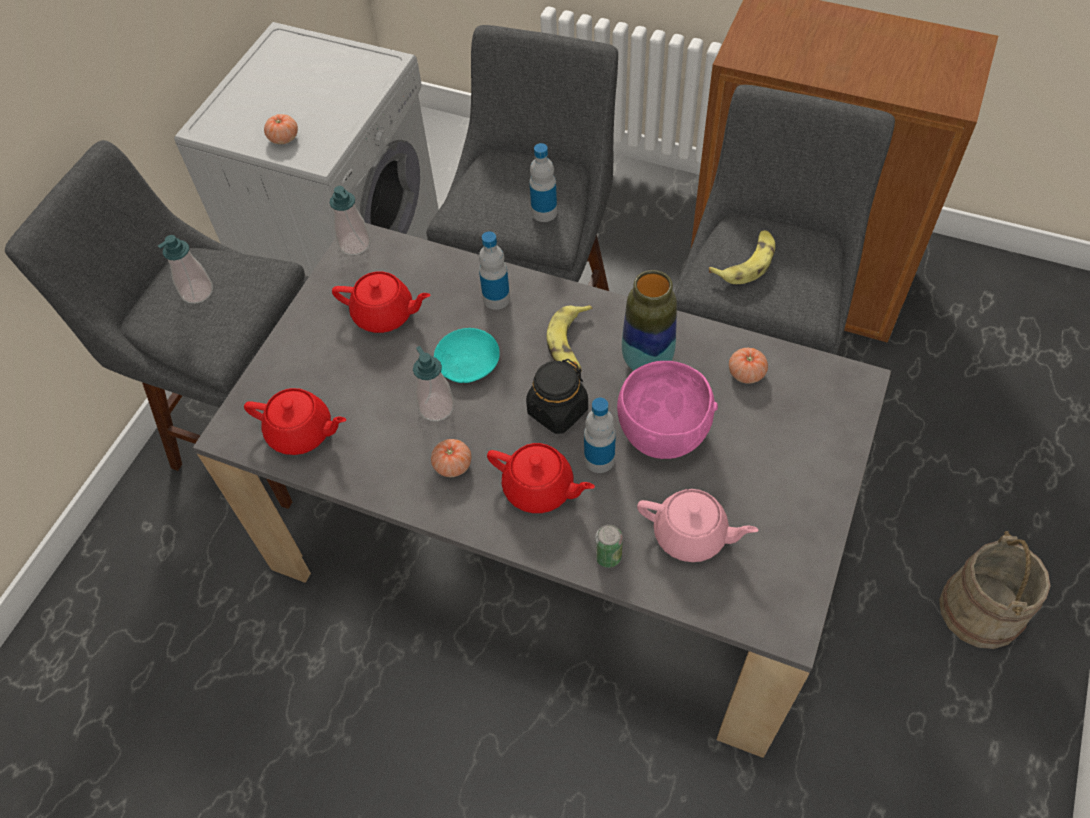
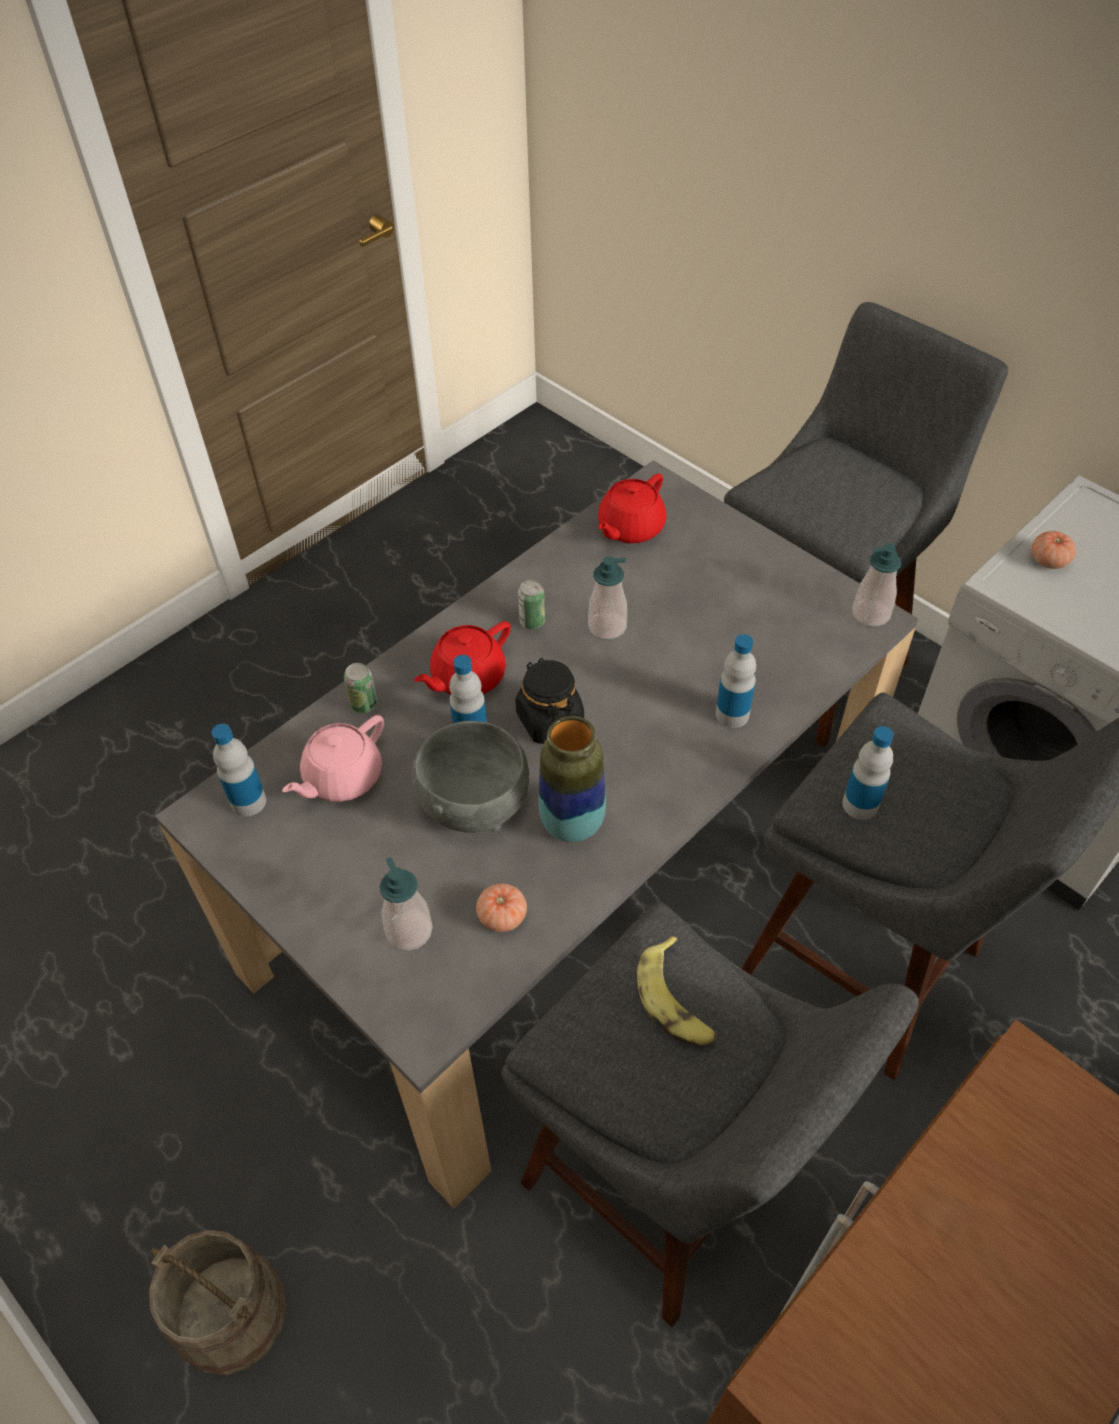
camera: 110 degrees right, 5 degrees down
soap dispenser [158,235,213,304] -> soap dispenser moved to [380,857,433,951]
red teapot [332,271,431,333] -> none
tomato [431,439,471,477] -> can [518,580,545,629]
turquoise plate [434,328,500,383] -> none
banana [547,305,593,372] -> none
pink bowl [617,361,718,459] -> grey bowl [412,721,529,833]
none -> bottle [212,724,266,817]

